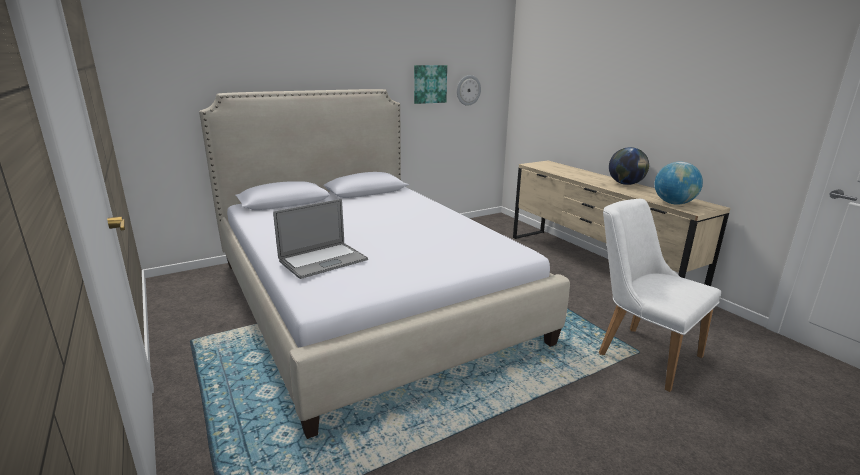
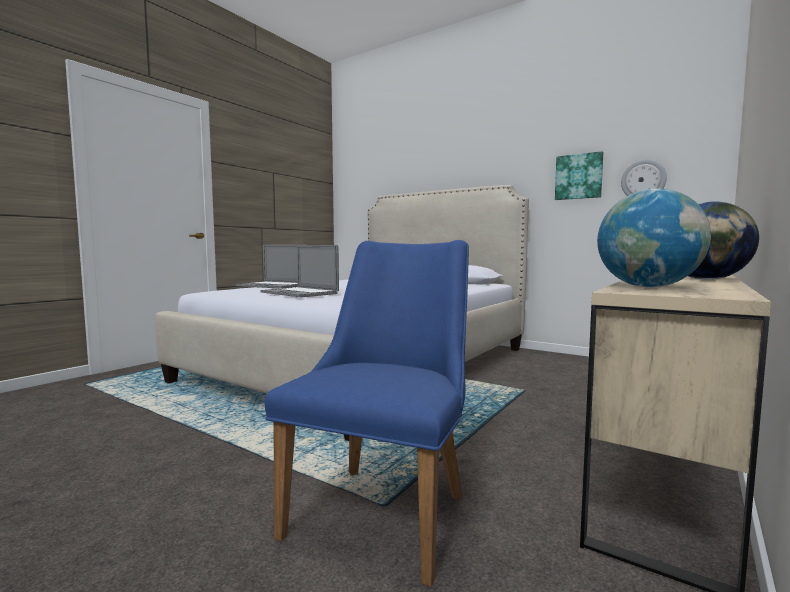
camera: 65 degrees right, 15 degrees down
white chair [599,199,721,392] -> blue chair [265,240,469,587]
none -> laptop [261,245,339,297]

